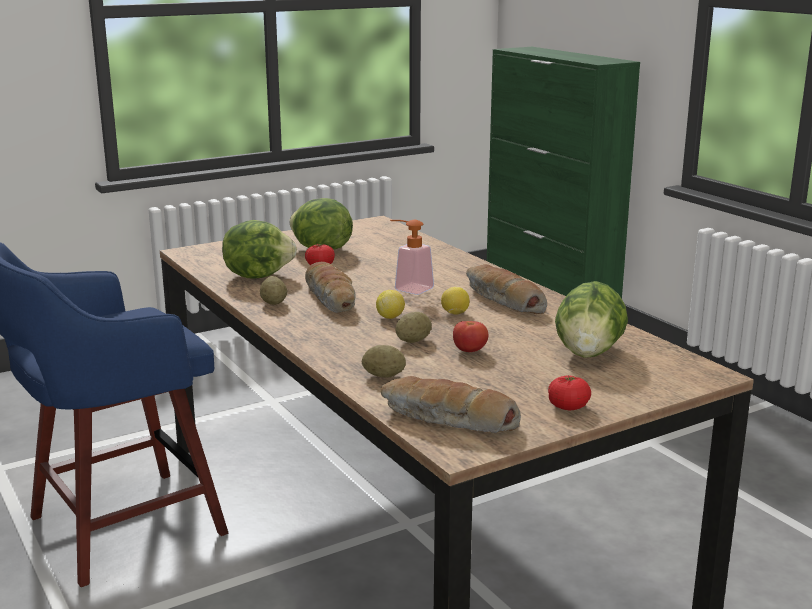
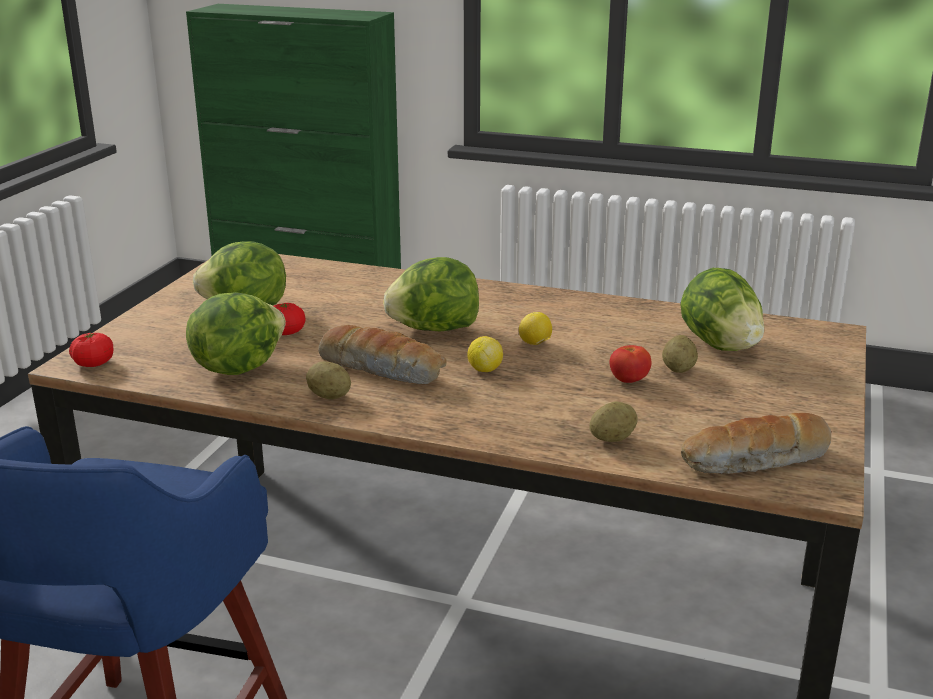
camera: 40 degrees left, 5 degrees up
soap dispenser [390,220,434,295] -> lettuce [383,257,479,332]
potato [395,312,432,343] -> potato moved to [662,335,698,373]
bread [466,264,547,314] -> none
tomato [548,375,591,410] -> tomato moved to [69,332,113,367]

